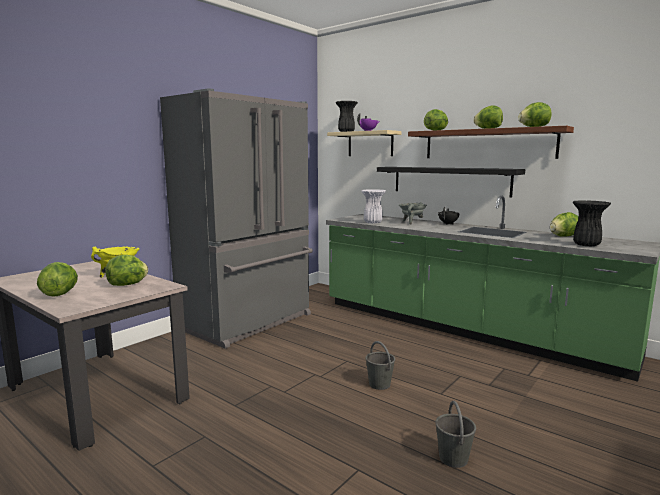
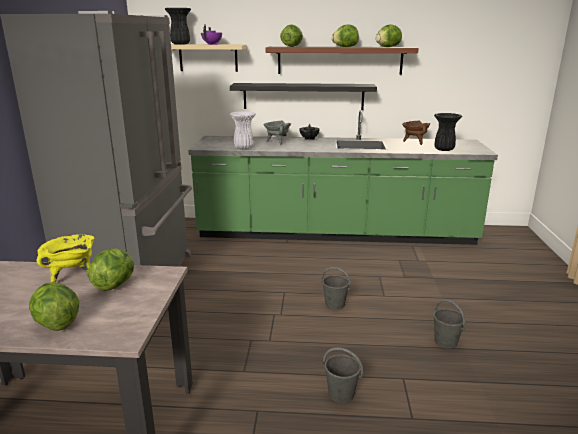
camera: 35 degrees left, 10 degrees up
lettuce [550,212,579,237] -> brown cooking pot [402,120,430,145]
none -> grey bucket [323,347,363,403]

